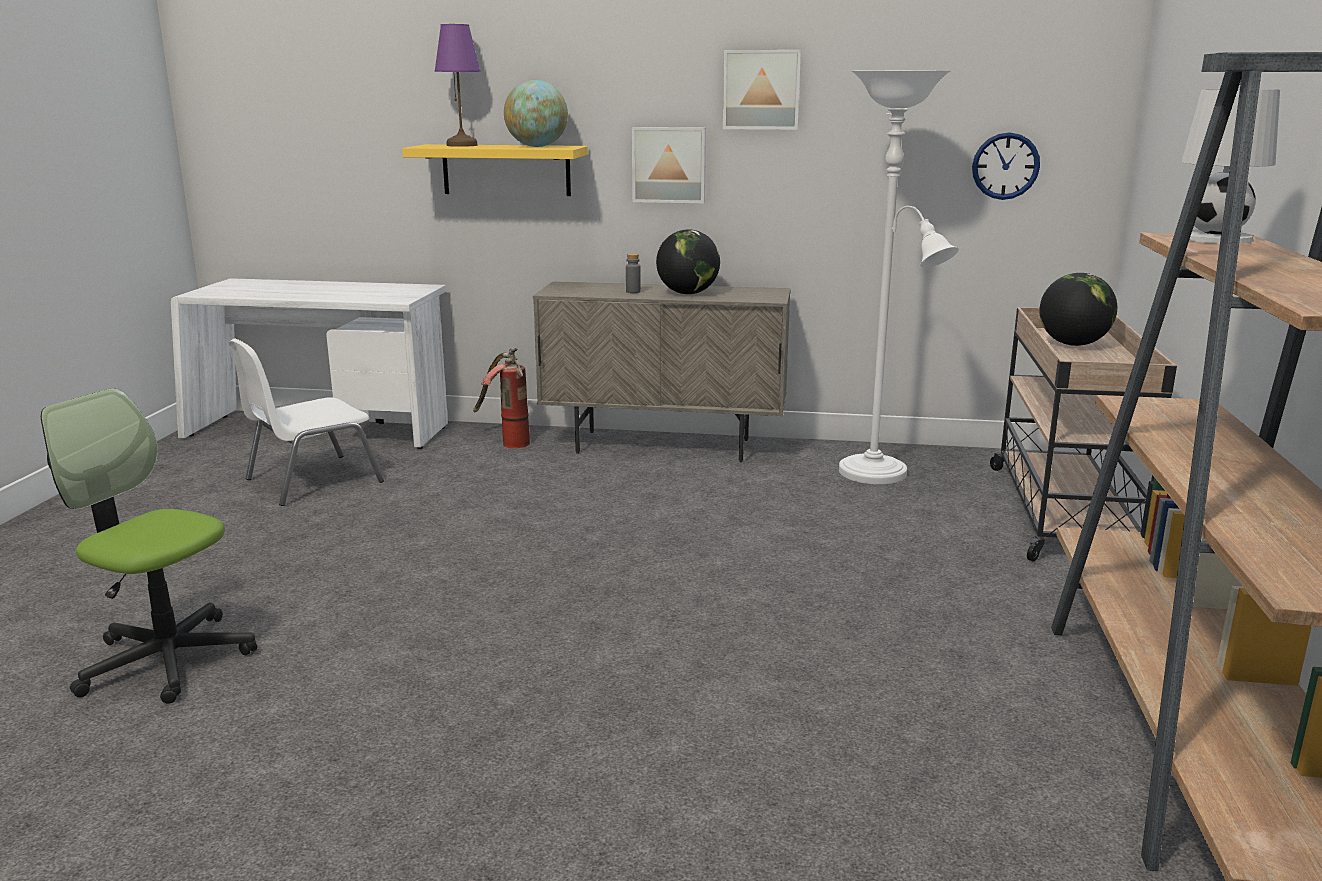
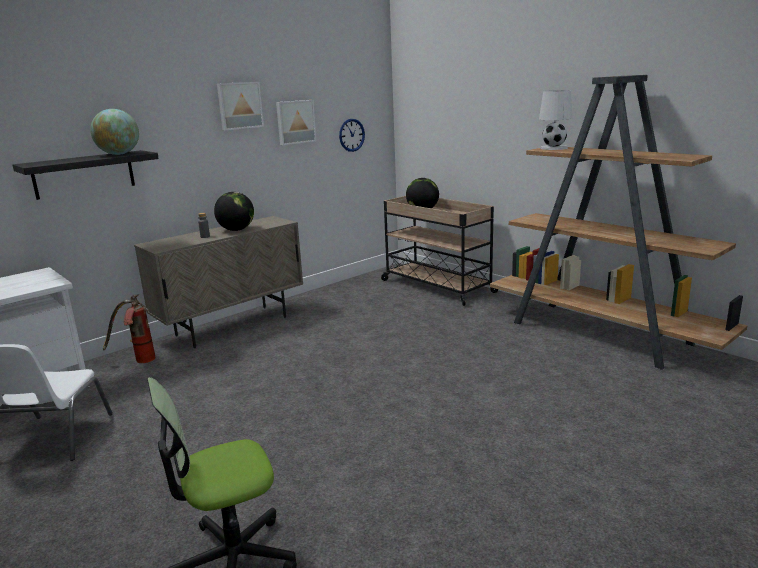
camera: 50 degrees left, 0 degrees up
yellow shelf [402,144,588,196] -> black shelf [13,150,159,200]
purple table lamp [434,24,481,147] -> none
picture [632,127,706,203] -> picture moved to [276,100,316,145]
white floor lamp [839,70,959,484] -> none

